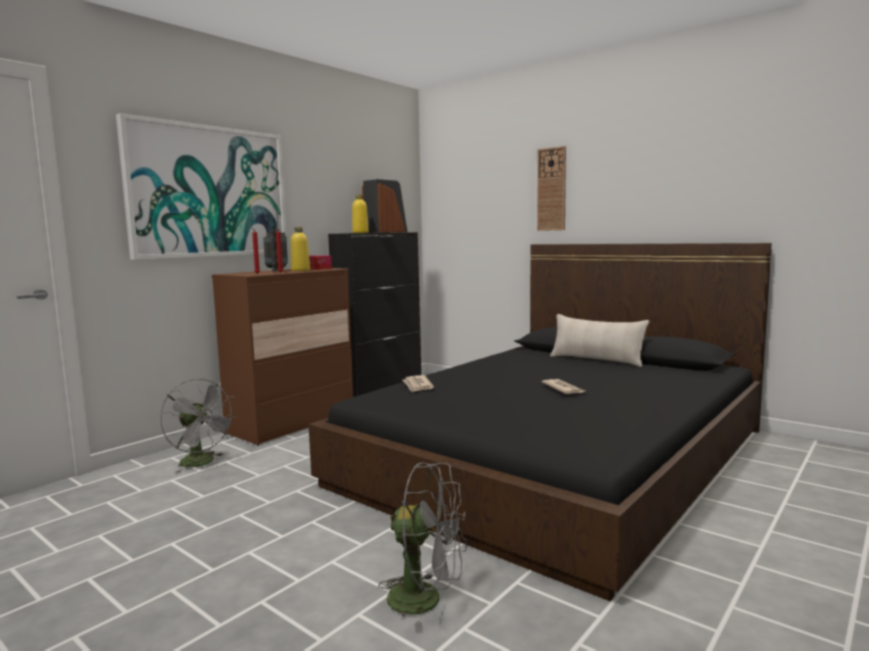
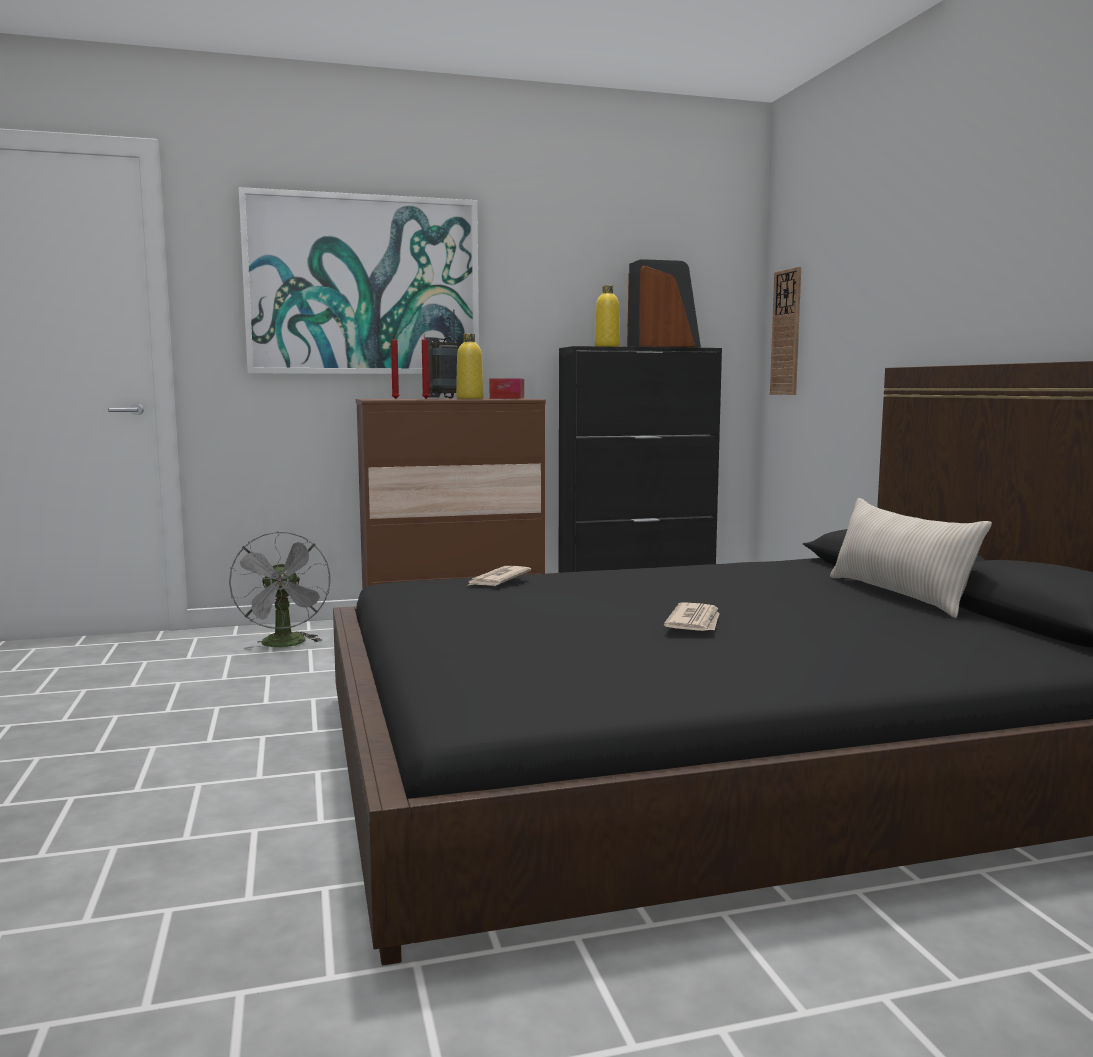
camera: 35 degrees right, 0 degrees up
grey fan [378,462,467,631] -> none
wall clock [537,146,566,231] -> wall clock moved to [770,267,801,395]

